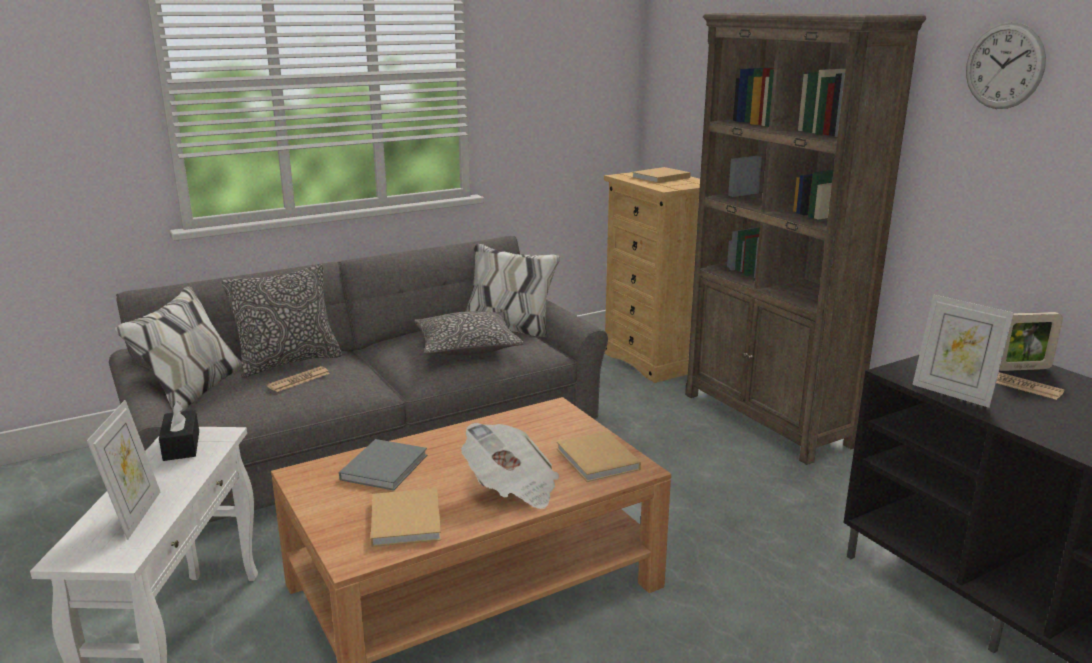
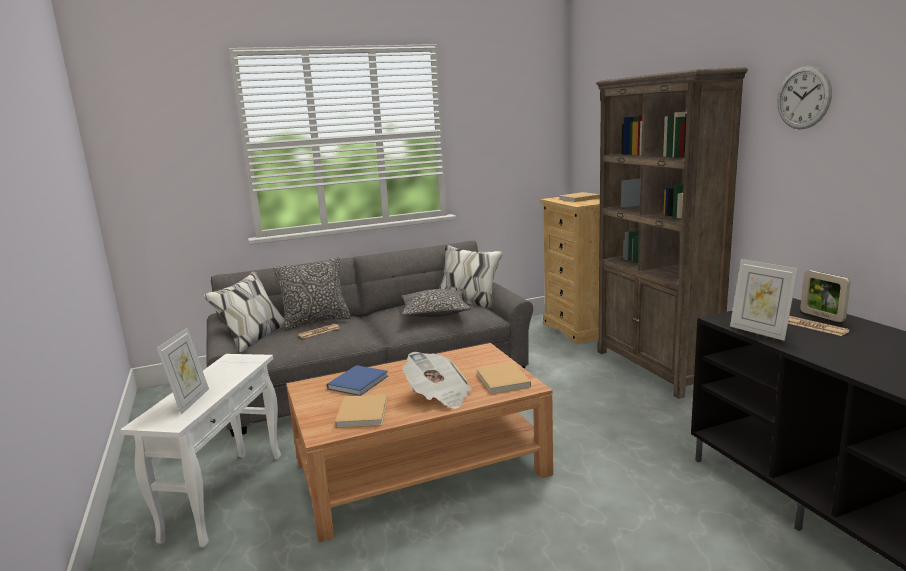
camera: 10 degrees right, 5 degrees down
black tissue box [159,401,199,461] -> none
grey book [339,439,427,490] -> blue book [327,365,388,396]
picture frame [999,312,1063,371] -> picture frame turned 60 degrees clockwise [800,270,850,322]

